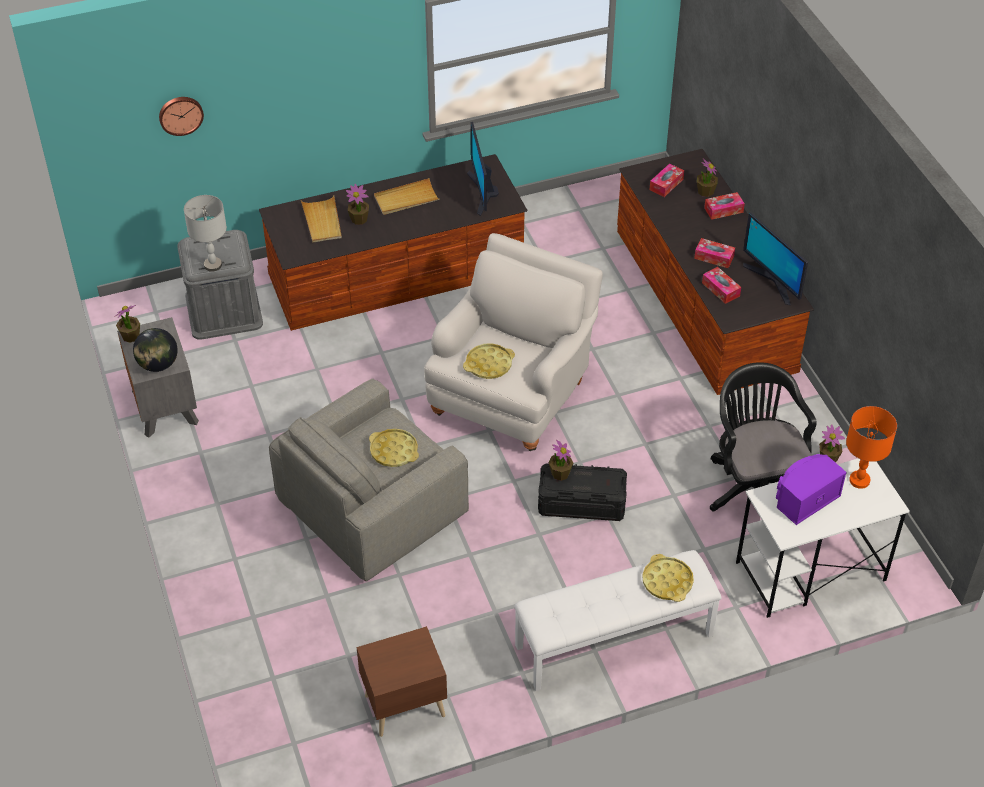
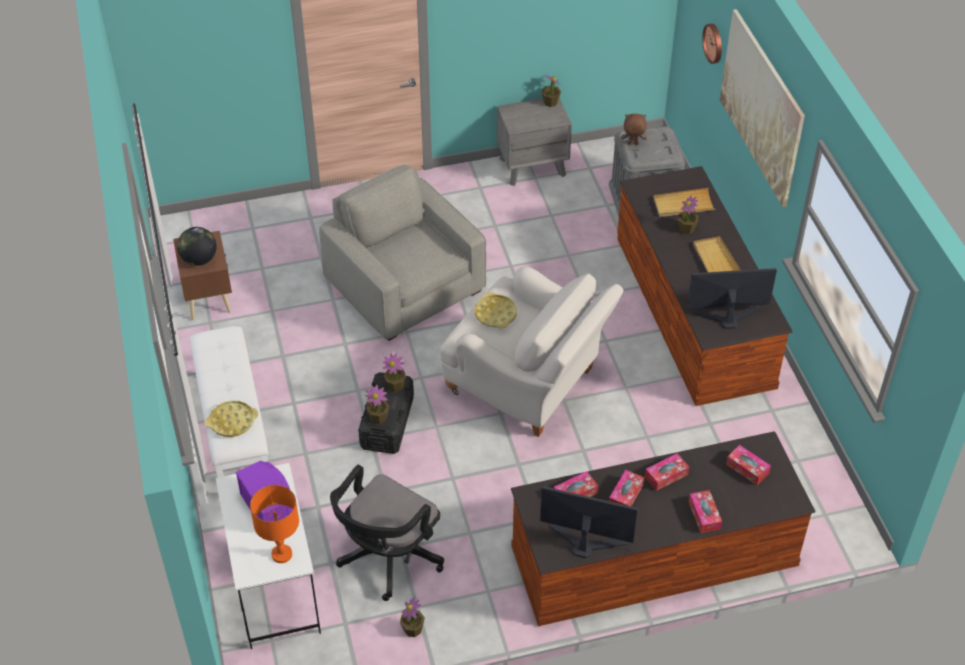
camera: 95 degrees right, 0 degrees up
globe [133,328,178,372] -> globe moved to [177,227,217,266]
grey table lamp [184,195,227,271] -> brown plush toy [621,114,647,145]
yellow tray [369,429,419,467] -> none
potted plant [697,159,718,197] -> potted plant moved to [365,385,389,424]
black office chair [710,362,817,511] -> black office chair turned 135 degrees clockwise [330,465,444,601]
monitor [743,213,808,305] -> monitor turned 45 degrees clockwise [540,486,638,558]
none -> tissue box [645,453,689,491]
none -> picture [720,9,805,207]

